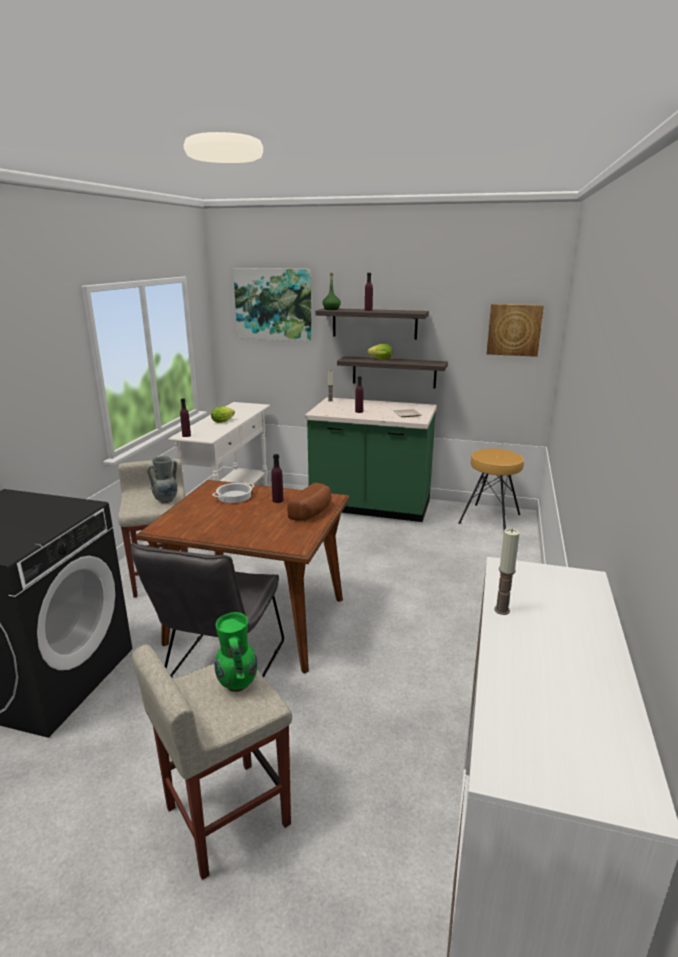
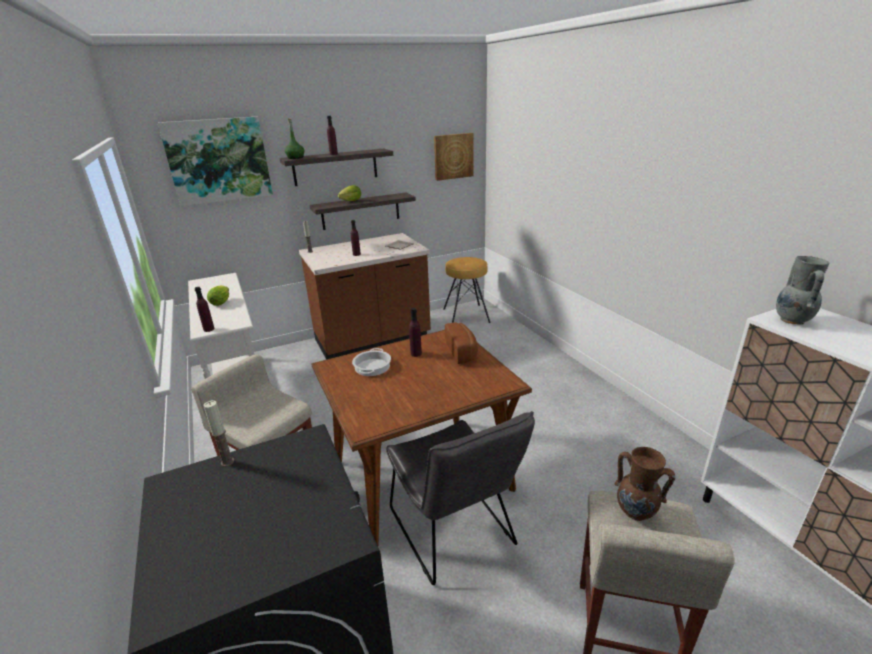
camera: 40 degrees left, 5 degrees up
grey vase [147,456,177,503] -> grey vase moved to [776,256,830,324]
green vase [215,612,257,692] -> brown vase [614,447,675,521]
green counter [305,397,437,522] -> brown counter [299,233,431,360]
candle [494,528,520,615] -> candle moved to [204,400,234,467]

